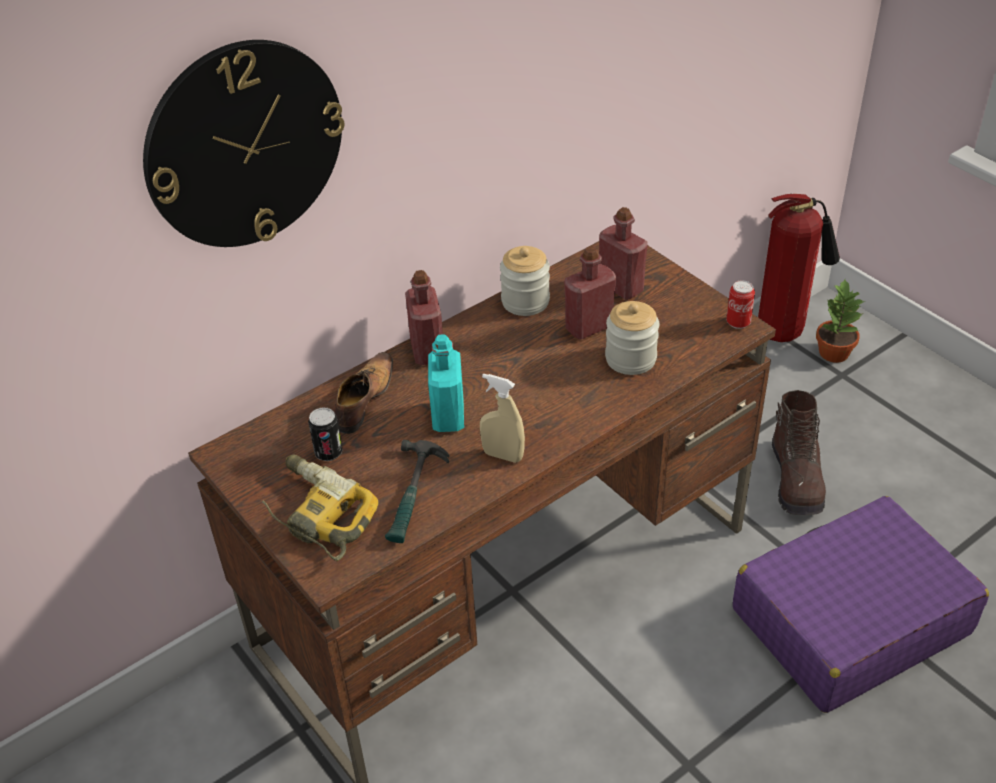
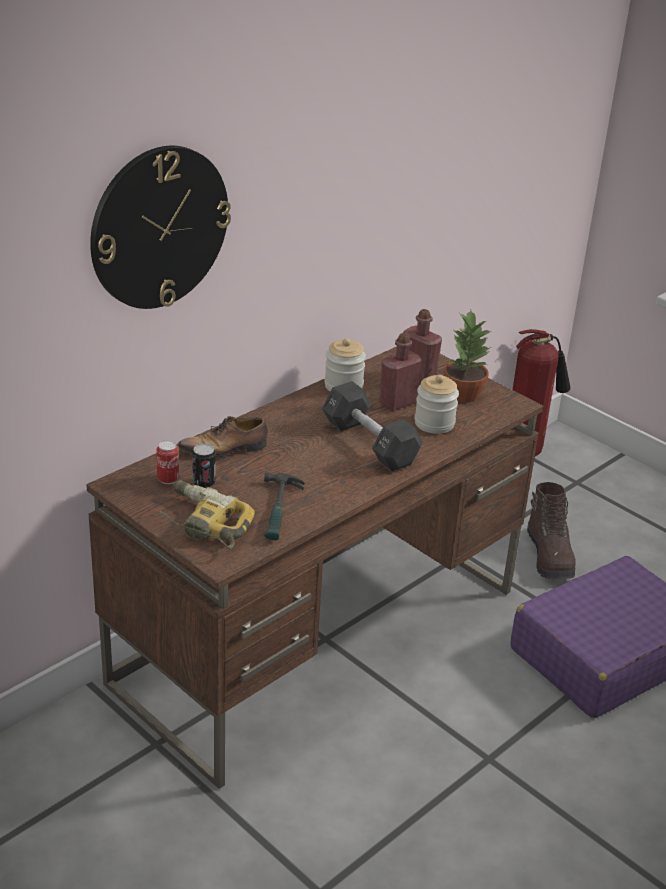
camera: 10 degrees left, 10 degrees down
shoe [333,352,393,434] -> shoe turned 120 degrees counterclockwise [178,416,268,457]
red bottle [405,270,443,365] -> none
turquoise bottle [428,334,464,432] -> none
beige spray bottle [480,373,525,463] -> none
can [726,280,755,329] -> can moved to [156,440,179,484]
potted plant [816,280,865,363] -> potted plant moved to [444,310,491,402]
none -> black dumbbell [322,381,423,471]

